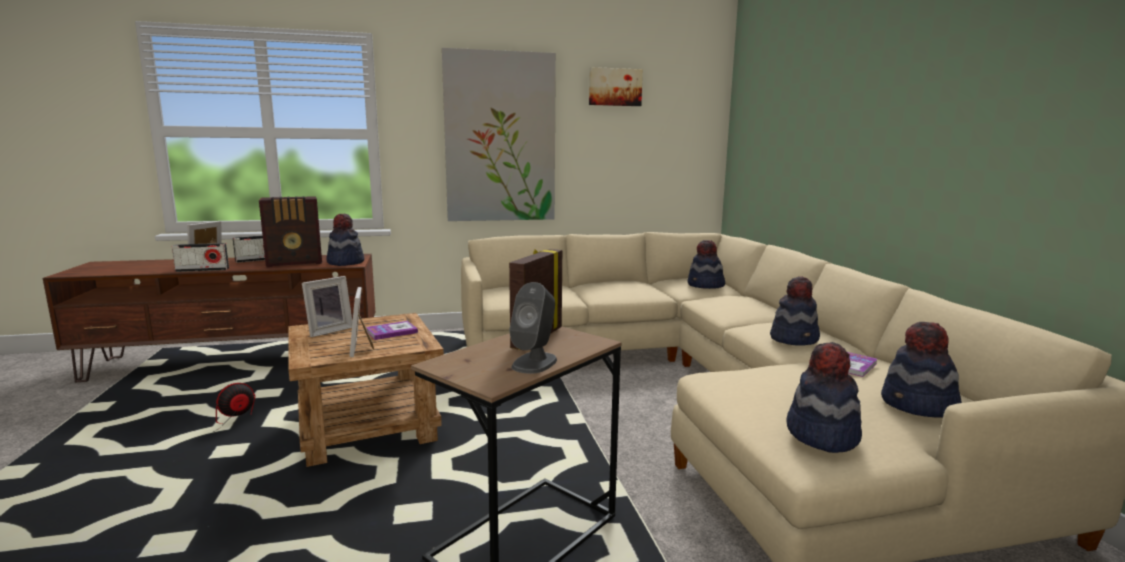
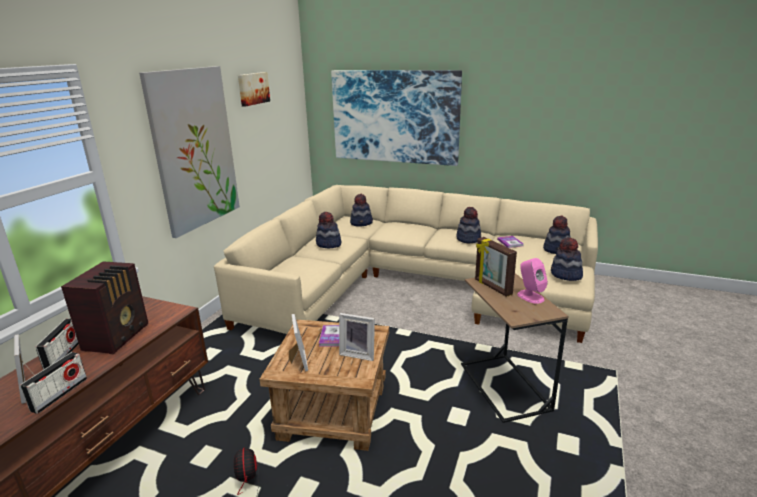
camera: 55 degrees left, 10 degrees up
hat [326,214,364,266] -> hat moved to [316,212,341,248]
grey speaker [509,282,557,374] -> pink speaker [517,258,548,304]
none -> picture [331,70,462,166]

